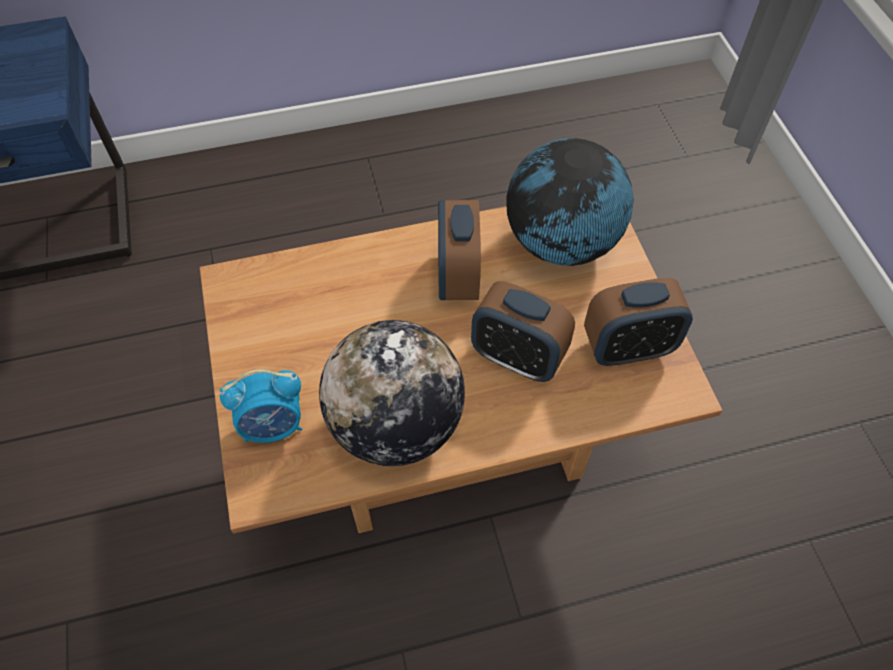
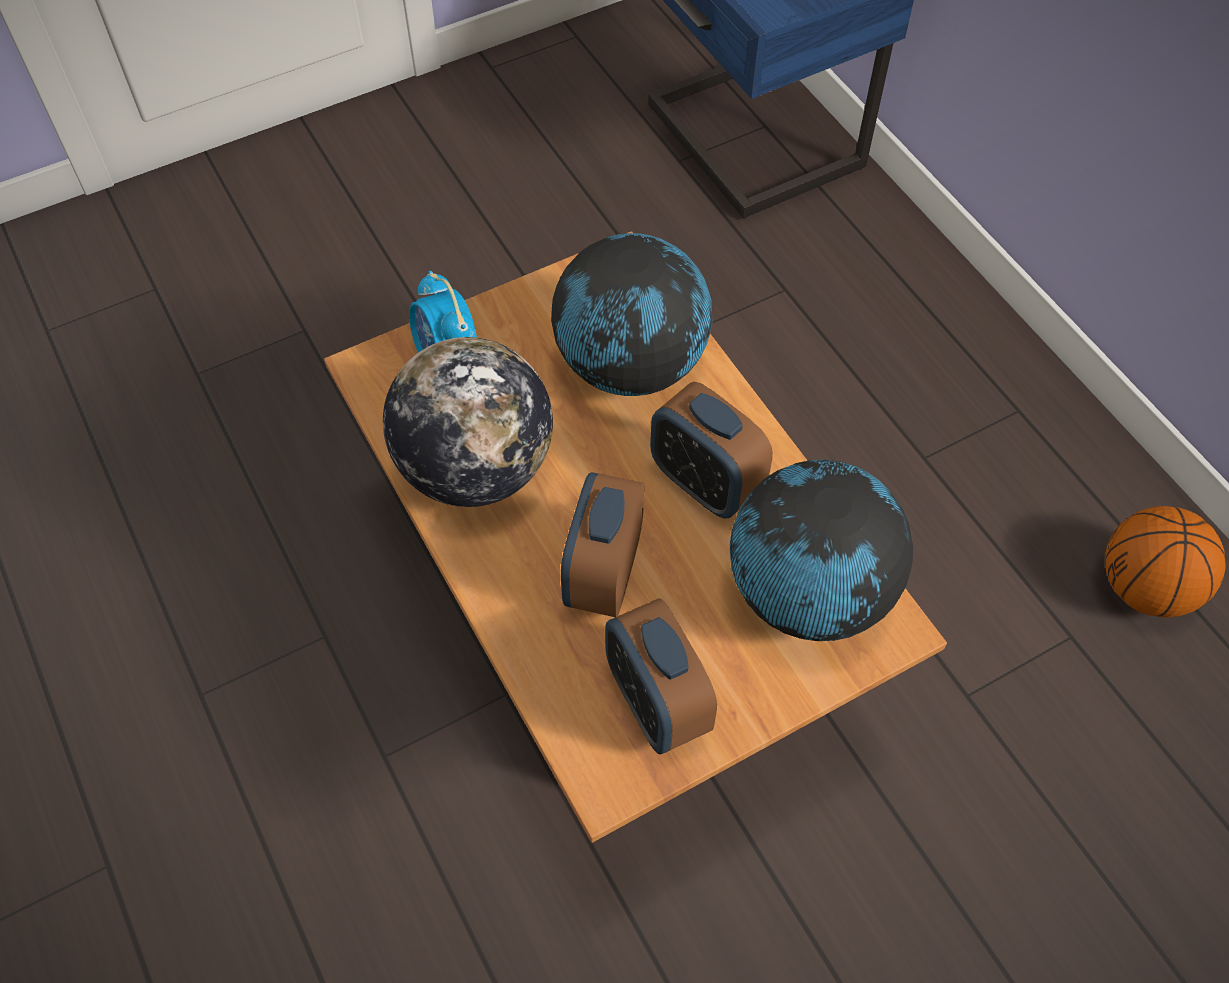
camera: 75 degrees right, 0 degrees up
alarm clock [438,200,481,300] -> alarm clock turned 120 degrees counterclockwise [650,382,773,518]
none -> globe [551,233,712,396]
none -> basketball [1105,506,1226,618]

